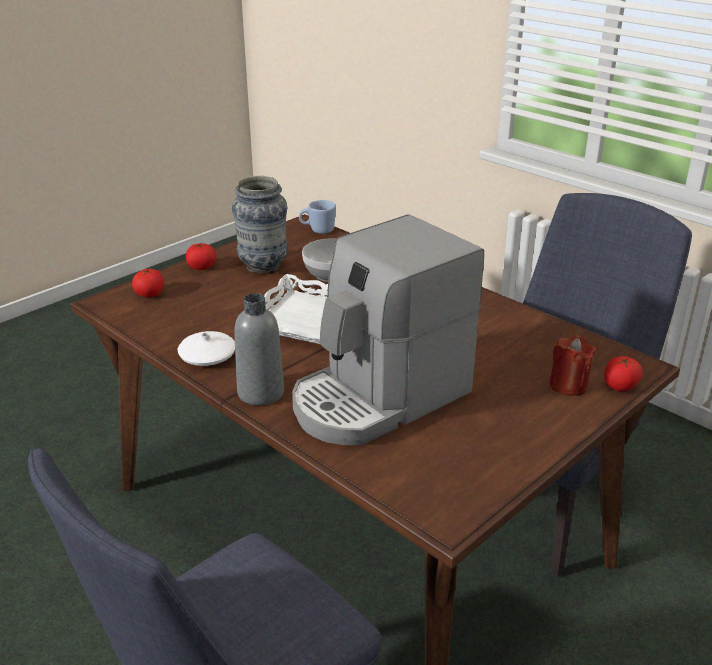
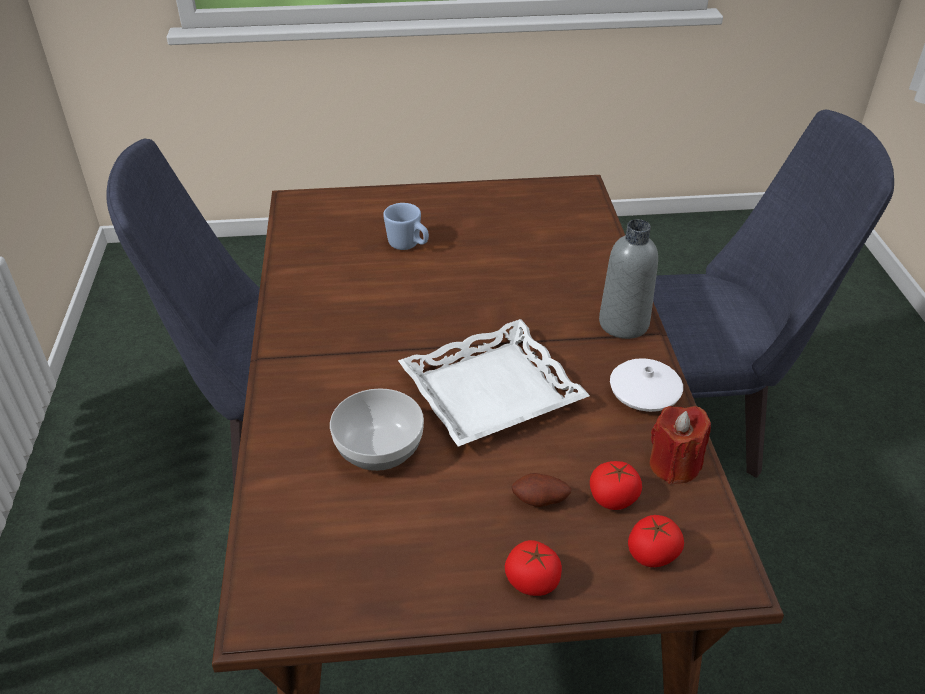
camera: 140 degrees left, 10 degrees up
vase [232,176,288,274] -> none
coffee machine [292,215,484,445] -> none
blue mug [299,200,336,234] -> blue mug moved to [383,203,429,250]
red candle [549,335,596,396] -> red candle moved to [649,406,711,484]
tomato [604,356,642,391] -> tomato moved to [590,461,642,510]
none -> potato [512,473,571,507]

